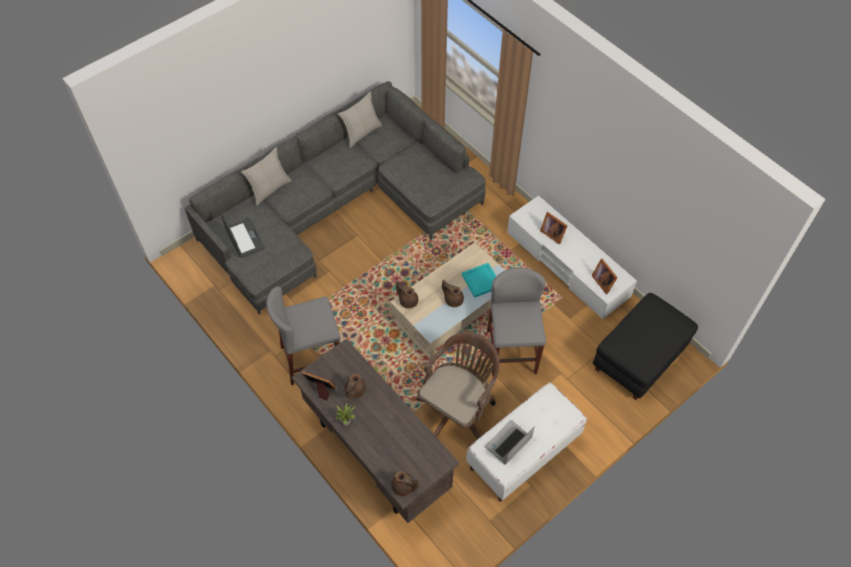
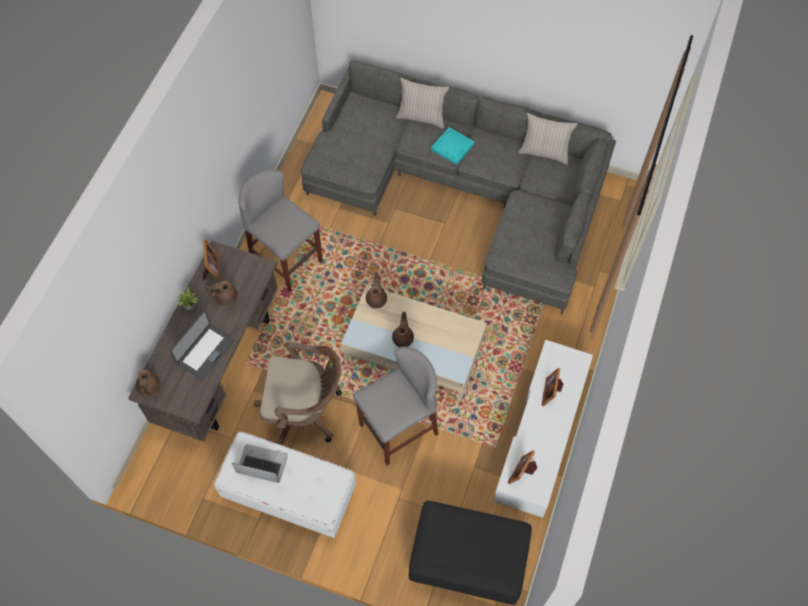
camera: 60 degrees right, 5 degrees up
laptop [221,212,265,258] -> laptop moved to [170,310,235,380]
turquoise tray [462,263,496,298] -> turquoise tray moved to [431,127,475,165]

